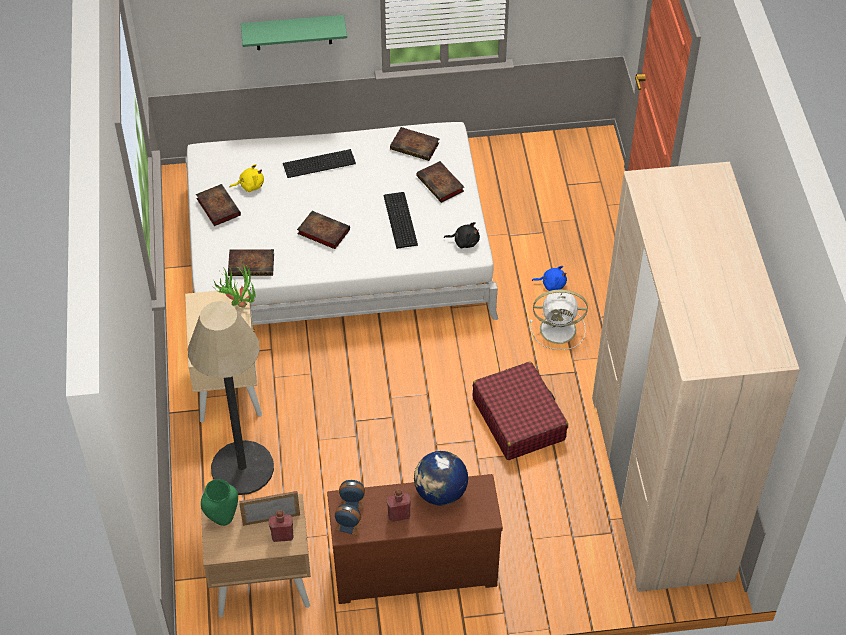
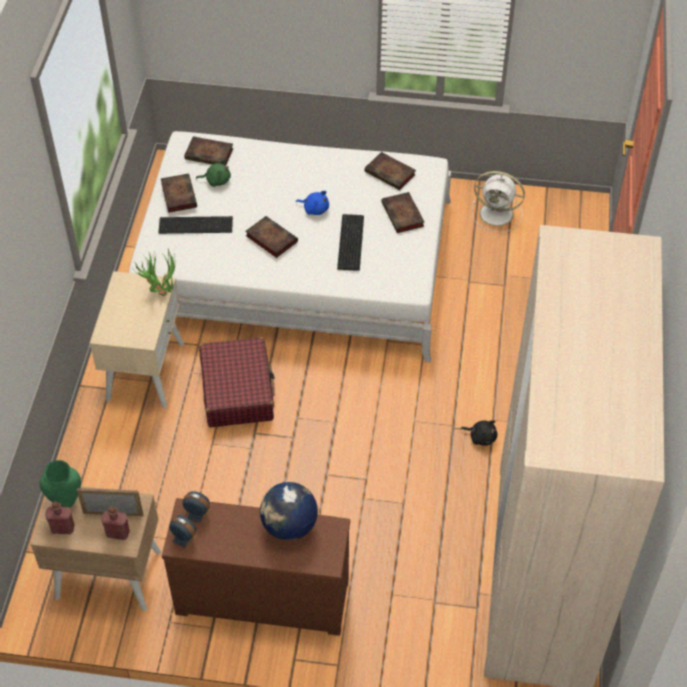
camera: 15 degrees right, 0 degrees up
floor lamp [188,301,274,495] -> none
book [228,249,274,276] -> book moved to [184,136,233,166]
yellow plush toy [229,164,264,192] -> green plush toy [196,160,231,187]
green shelf [241,15,347,50] -> none
keyboard [283,149,356,178] -> keyboard moved to [159,216,233,234]
red bottle [387,489,411,522] -> red bottle moved to [45,502,75,534]
black plush toy [444,222,480,248] -> black plush toy moved to [461,421,497,446]
red suitcase [473,362,568,460] -> red suitcase moved to [200,337,275,427]
white fan [530,290,588,350] -> white fan moved to [471,171,525,232]
blue plush toy [532,266,567,291] -> blue plush toy moved to [296,191,329,215]

